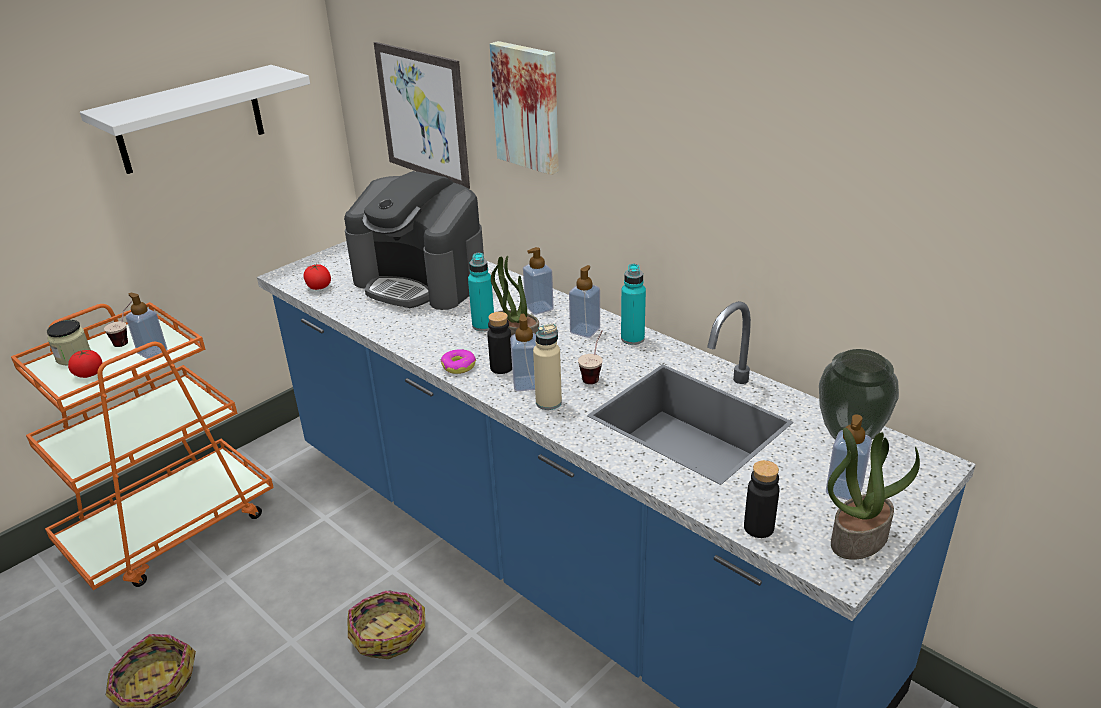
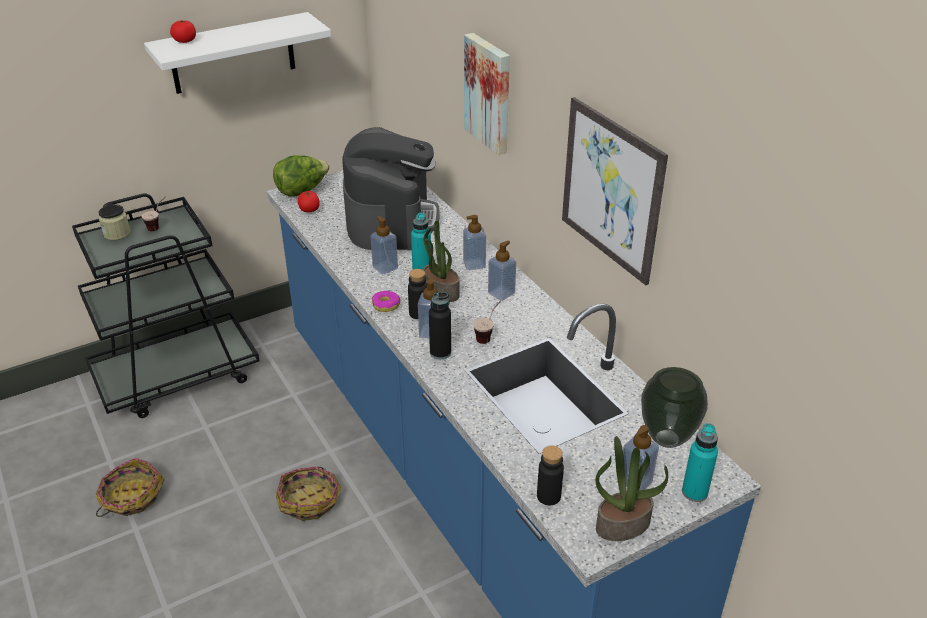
camera: 15 degrees right, 5 degrees up
orange cart [11,302,274,590] -> black cart [72,193,260,418]
tomato [68,350,102,378] -> tomato moved to [170,20,196,43]
soap dispenser [126,293,168,359] -> soap dispenser moved to [370,216,398,275]
coffee machine [344,171,484,310] -> coffee machine turned 135 degrees counterclockwise [342,127,440,250]
picture [374,42,470,189] -> picture moved to [562,97,668,285]
beige bottle [533,324,562,410] -> black bottle [429,292,451,359]
turquoise bottle [621,264,646,345] -> turquoise bottle moved to [682,423,718,502]
none -> lettuce [273,155,330,196]

